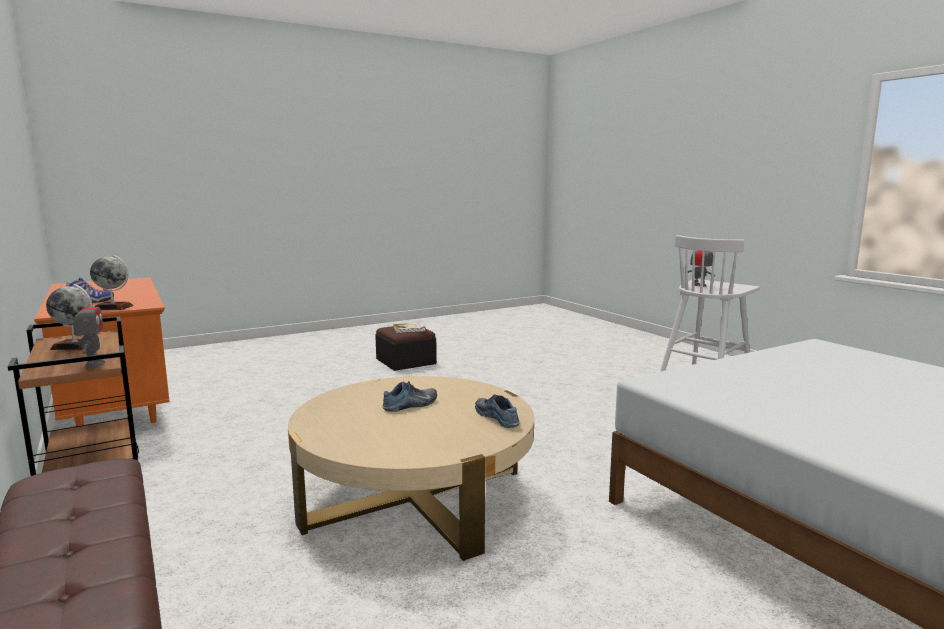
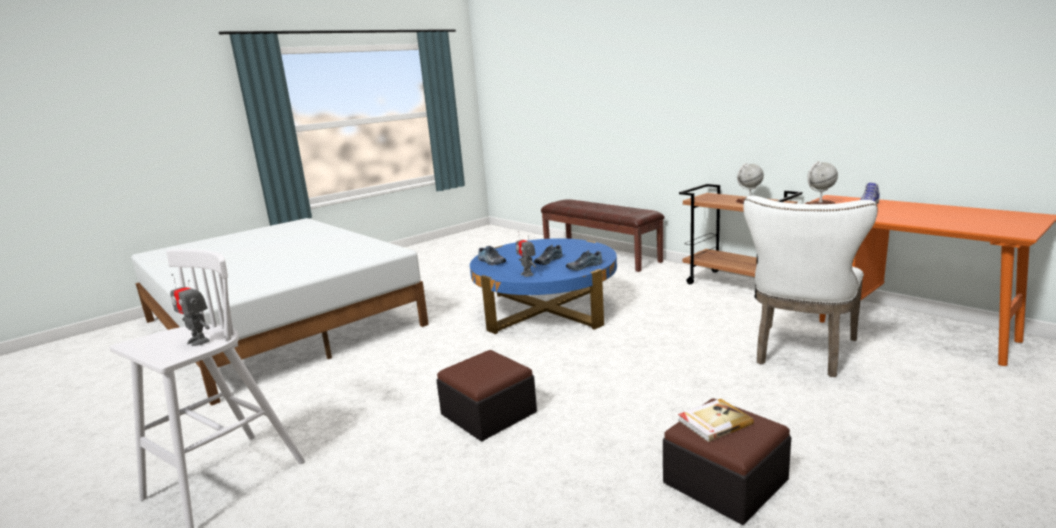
camera: 170 degrees right, 5 degrees up
toy robot [73,294,106,368] -> toy robot moved to [516,231,536,277]
beige coffee table [288,376,534,561] -> blue coffee table [470,238,617,334]
none -> ottoman [436,350,537,441]
none -> shoe [566,250,602,271]
none -> white chair [743,196,878,377]

